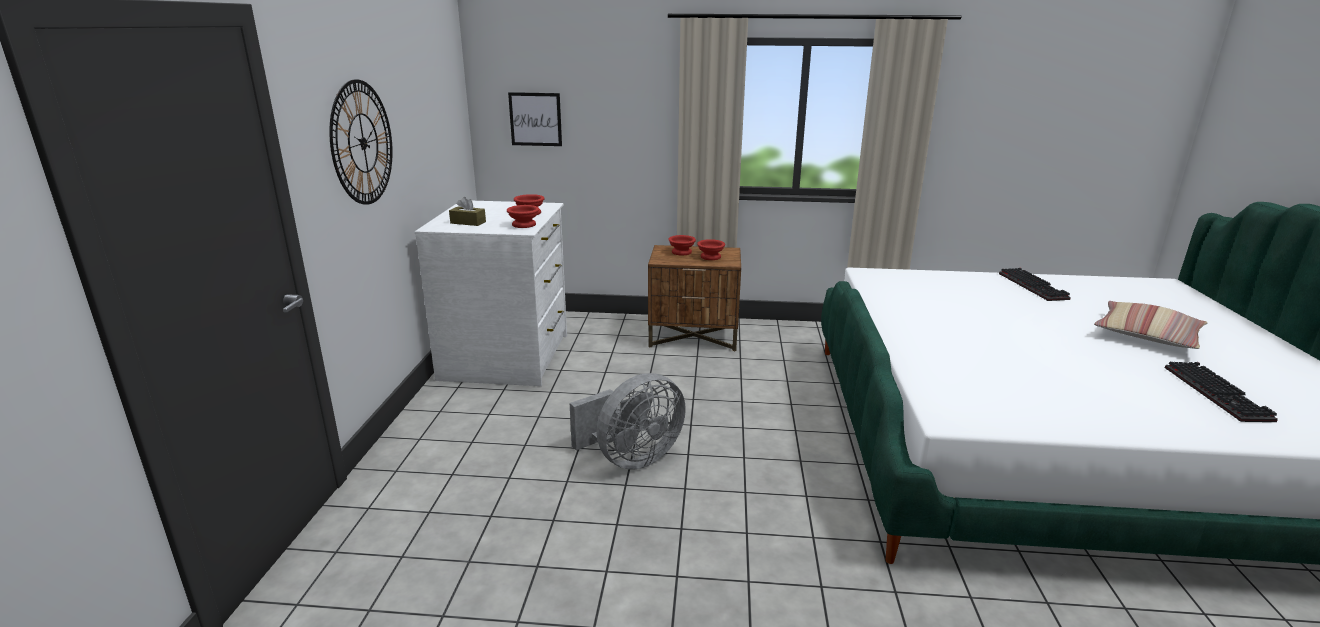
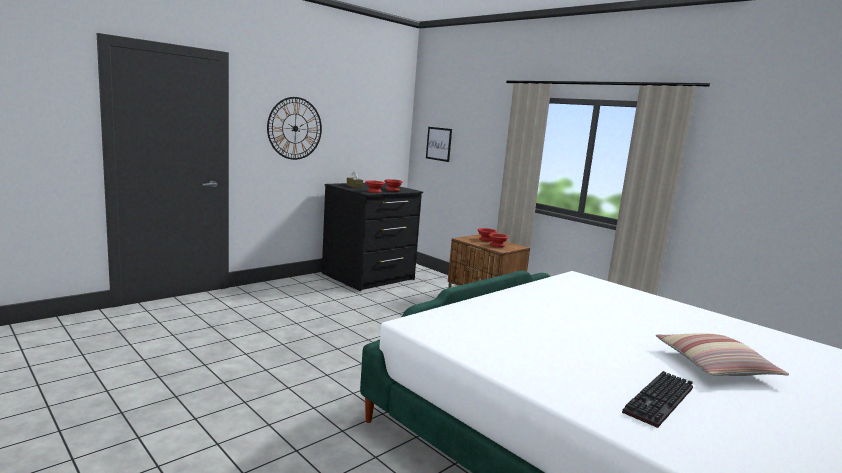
camera: 40 degrees right, 10 degrees down
white dresser [415,201,567,386] -> black dresser [322,183,423,291]
grey fan [570,373,686,470] -> none
keyboard [999,268,1071,301] -> none

